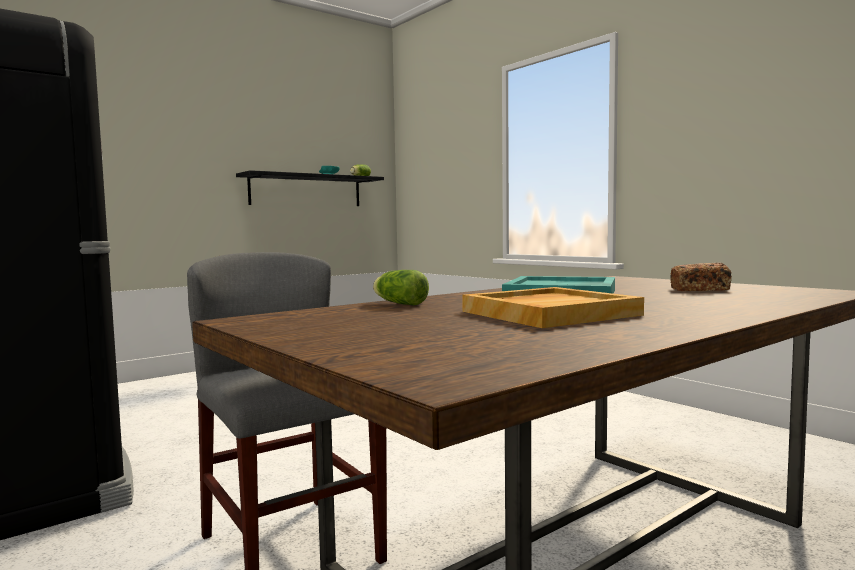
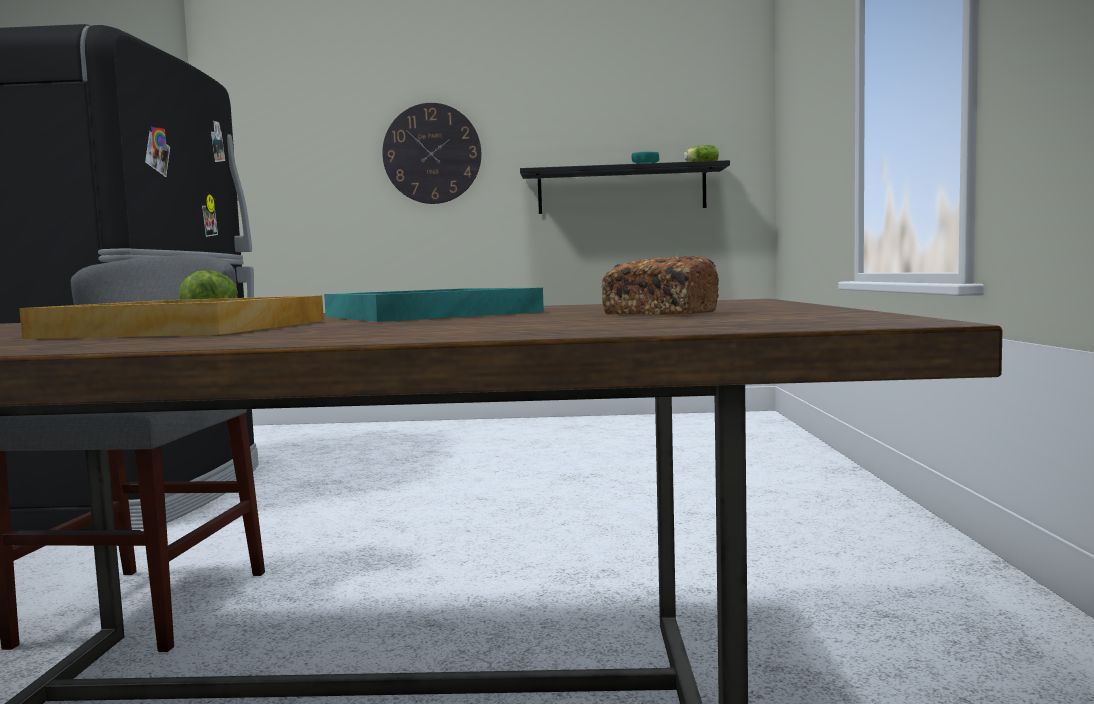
camera: 40 degrees right, 0 degrees up
none -> wall clock [382,103,481,204]

